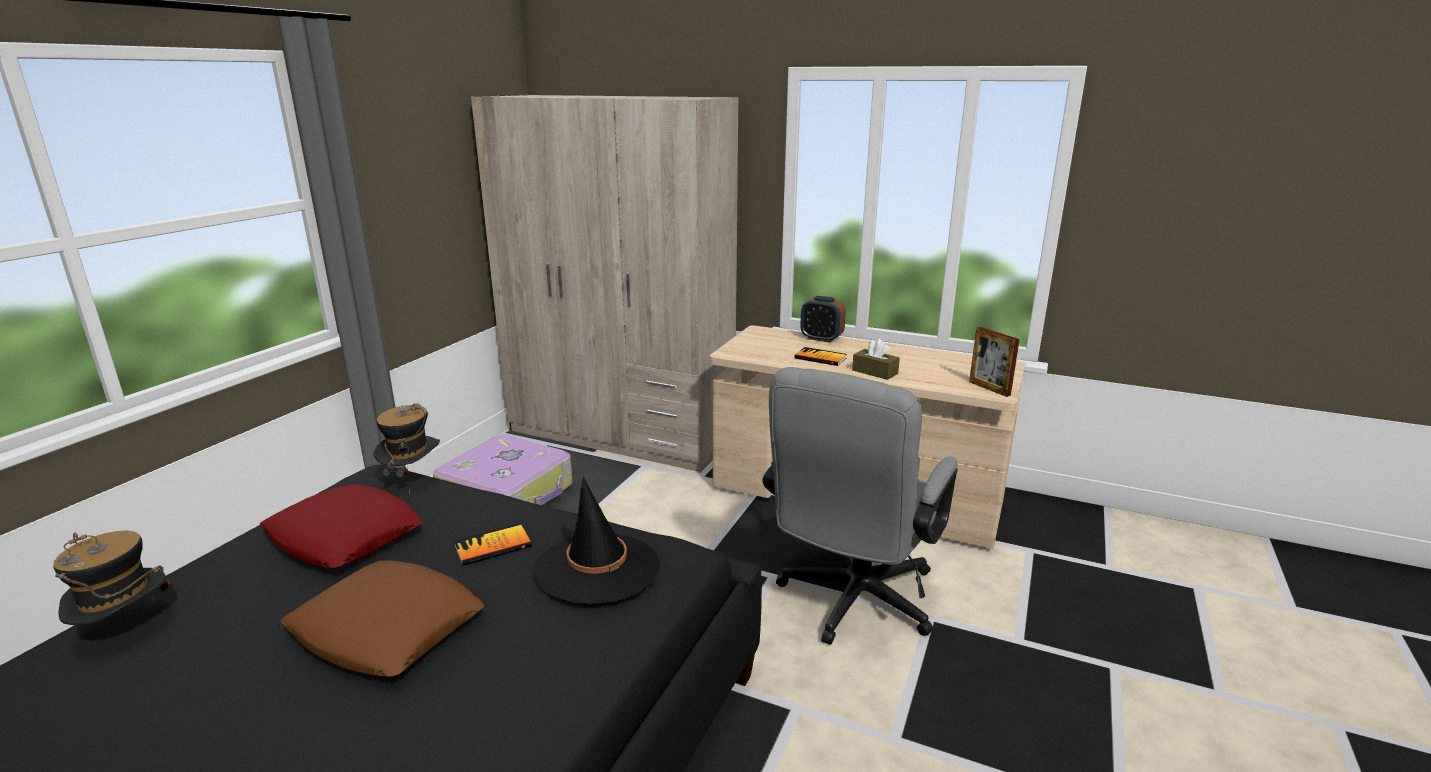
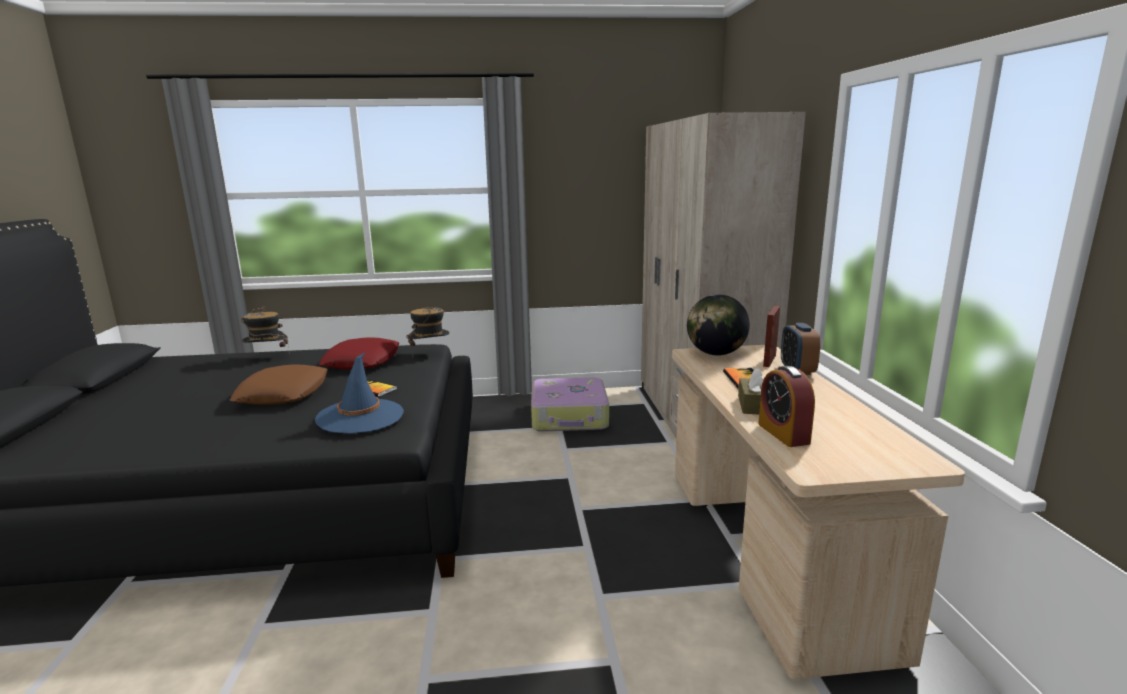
camera: 60 degrees right, 5 degrees down
black hat [534,476,660,605] -> blue hat [315,352,404,434]
grey office chair [763,367,958,645] -> none
picture frame [969,327,1020,397] -> picture frame moved to [763,306,780,367]
none -> globe [687,295,750,355]
none -> alarm clock [758,366,815,447]

